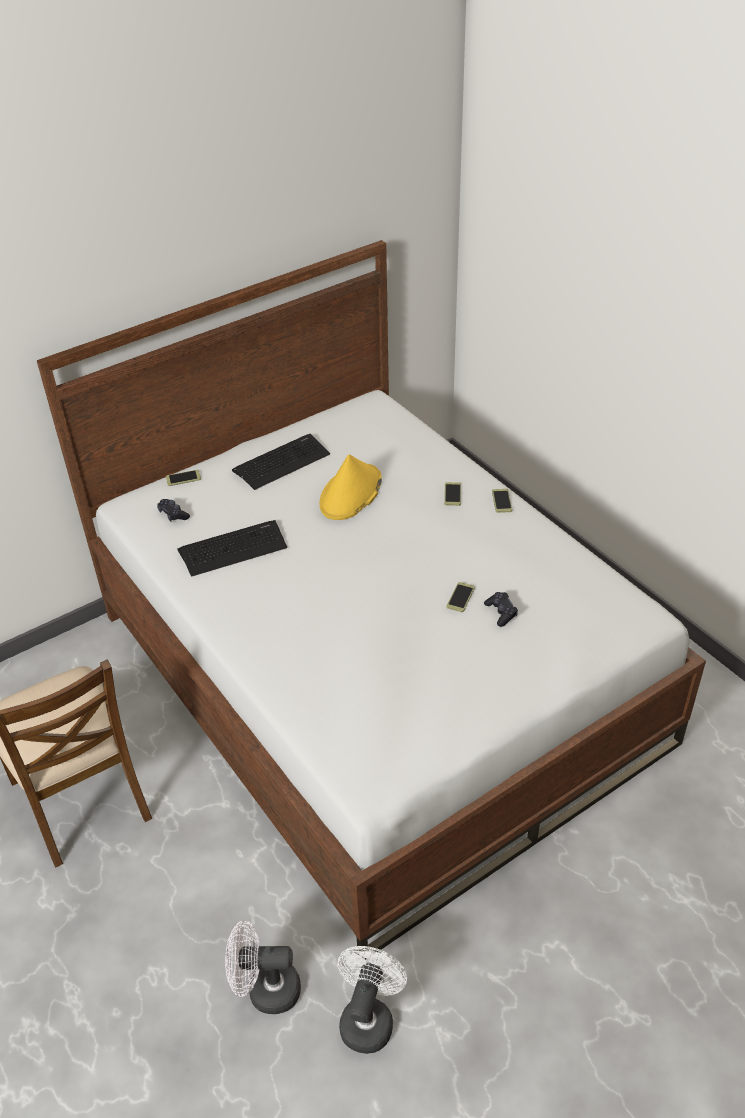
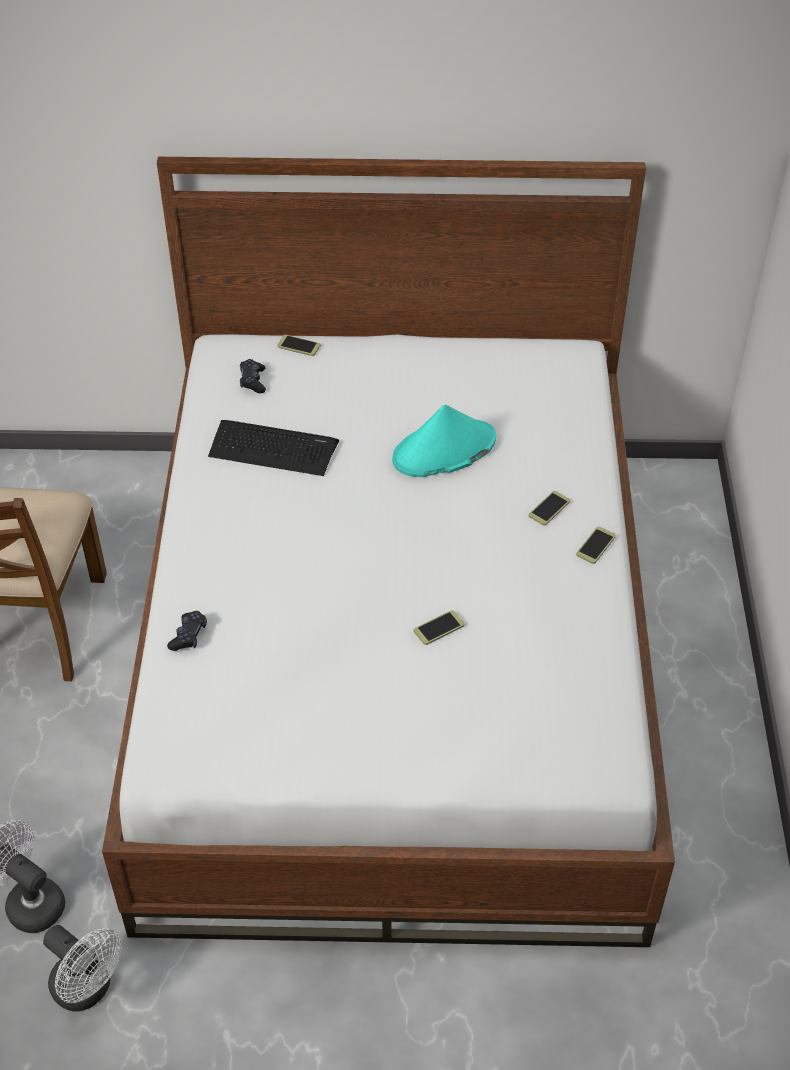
camera: 35 degrees right, 5 degrees up
keyboard [232,434,330,490] -> none
yellow hat [319,454,382,520] -> turquoise hat [392,404,496,477]
white fan [337,946,407,1054] -> white fan turned 75 degrees clockwise [43,925,122,1011]
black game controller [484,592,518,627] -> black game controller moved to [167,611,207,651]

